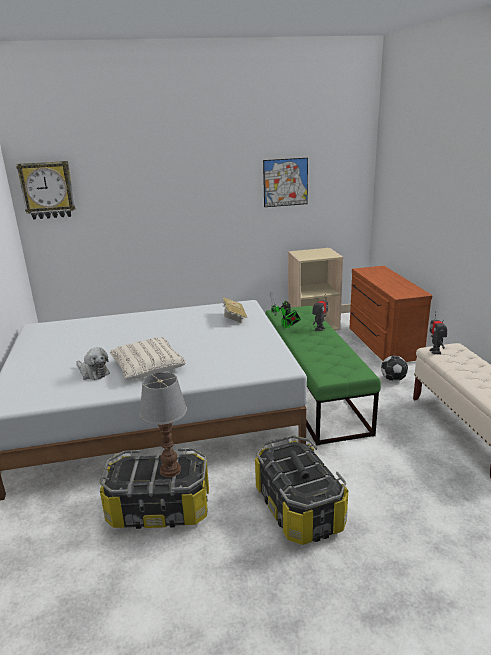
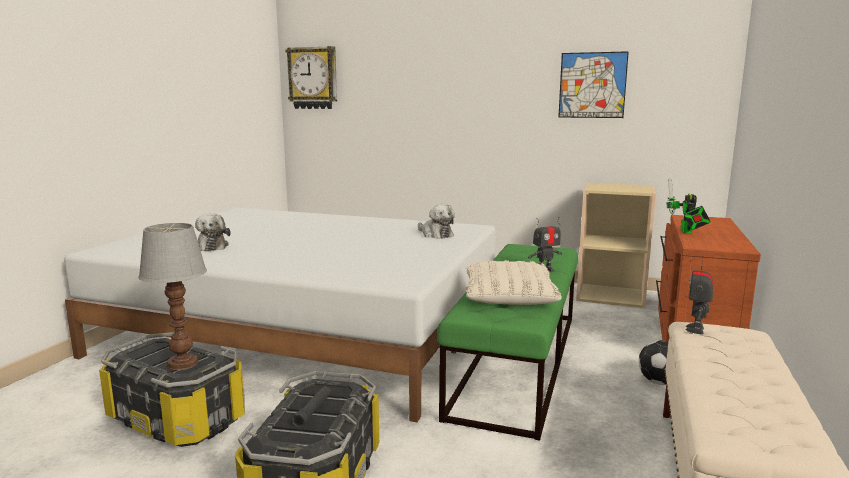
camera: 30 degrees right, 10 degrees down
beige pillow [110,337,186,380] -> beige pillow moved to [465,260,562,305]
book [221,297,247,324] -> plush toy [418,204,455,239]
toy robot [270,292,301,328] -> toy robot moved to [667,177,711,233]

